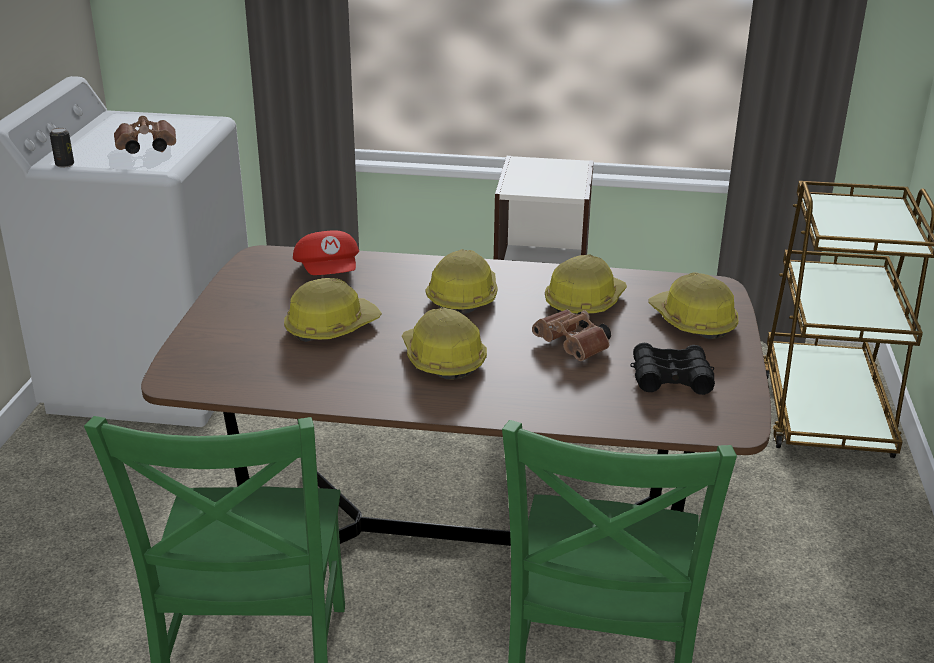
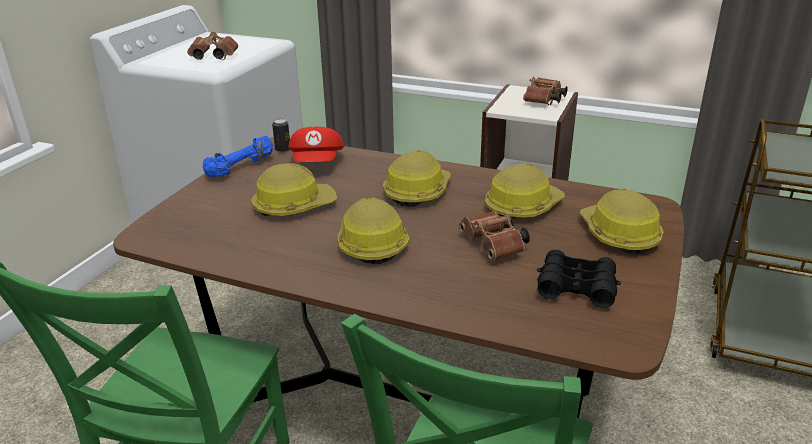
camera: 15 degrees right, 0 degrees up
can [50,128,74,168] -> can moved to [272,119,290,152]
none -> blue dumbbell [203,135,273,178]
none -> brown binoculars [523,77,568,105]

